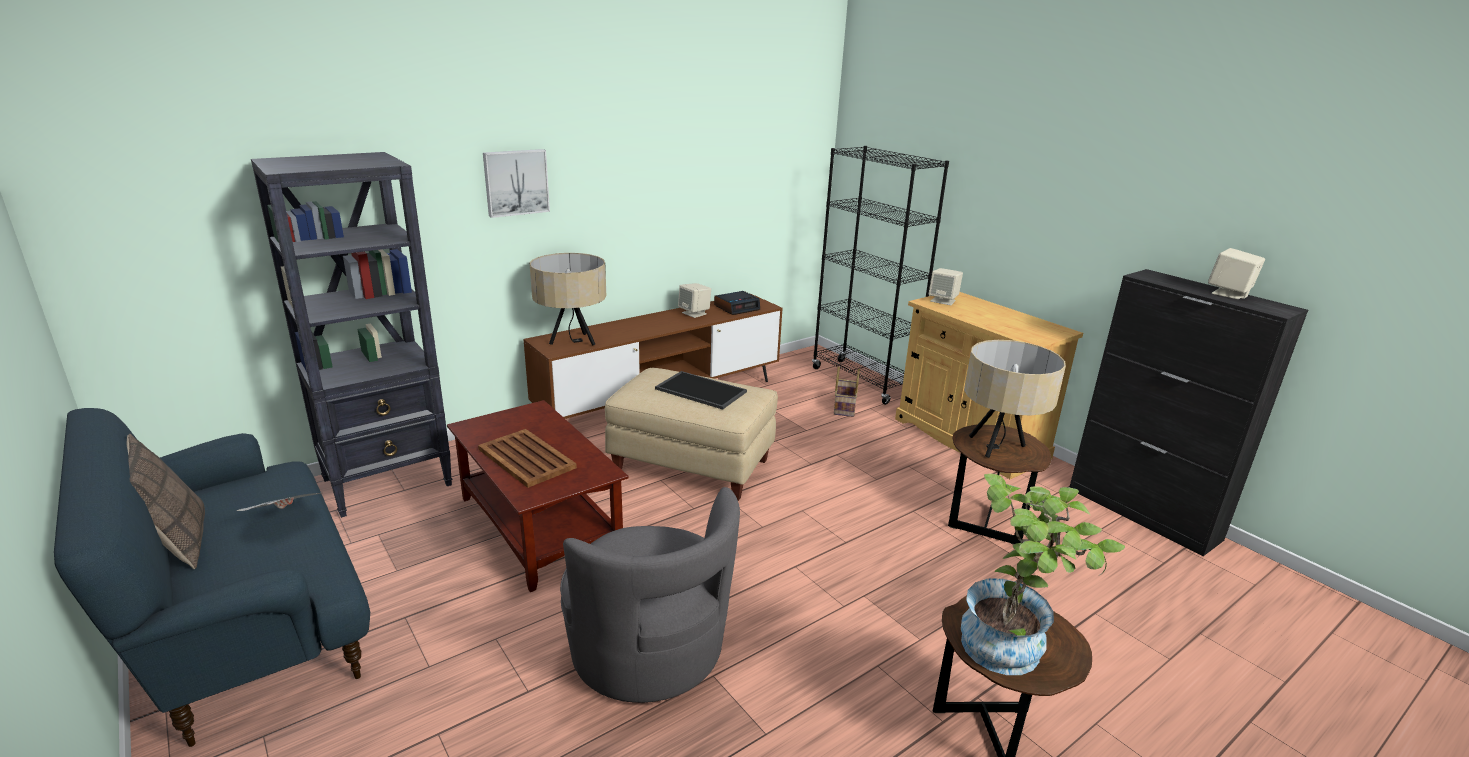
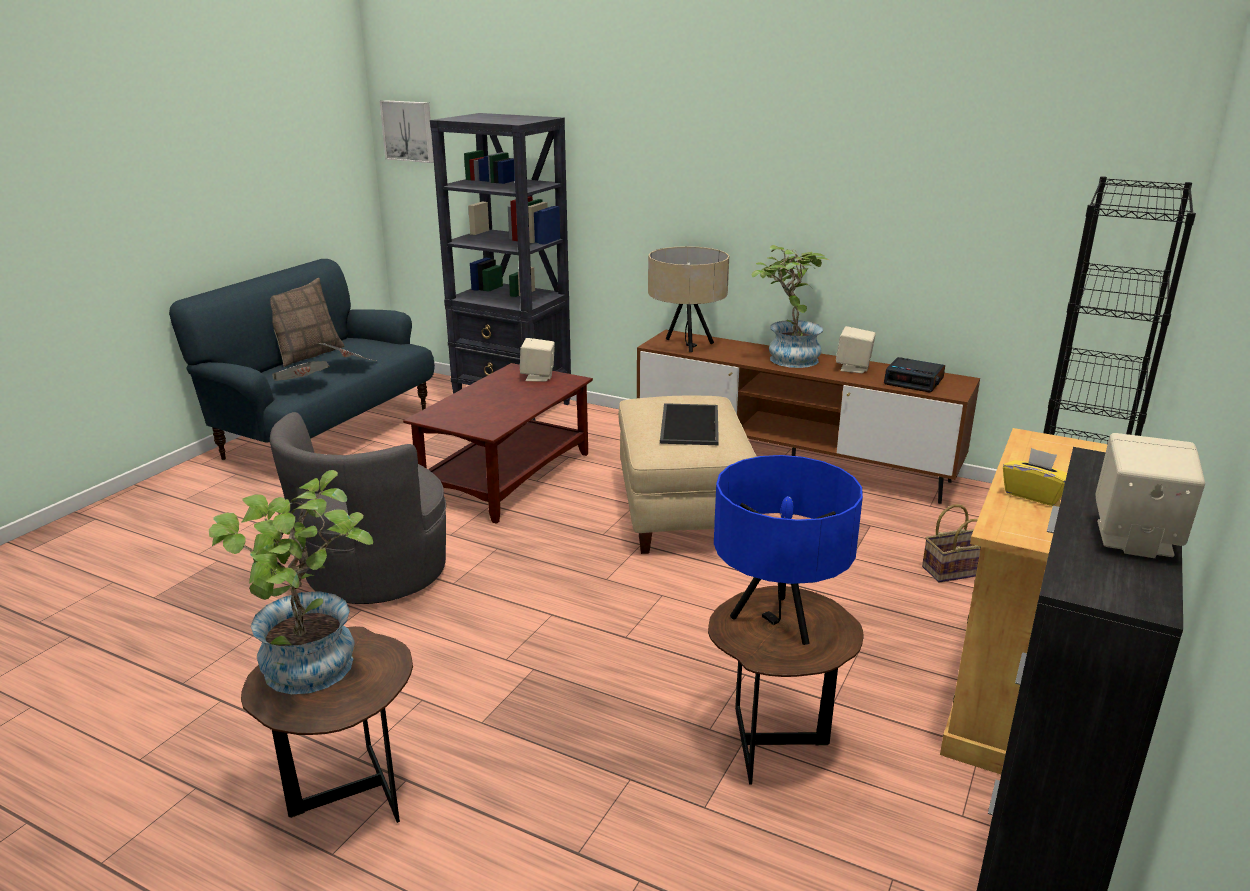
camera: 65 degrees right, 0 degrees up
brown tray [478,429,577,488] -> none
picture [483,149,550,218] -> picture moved to [380,100,434,163]
beige speaker [929,268,963,305] -> beige speaker moved to [520,338,555,382]
beige table lamp [964,340,1066,458] -> blue table lamp [714,455,863,645]
none -> newspaper [272,361,330,381]
none -> potted plant [752,245,829,368]
none -> yellow tissue box [1003,448,1067,506]

